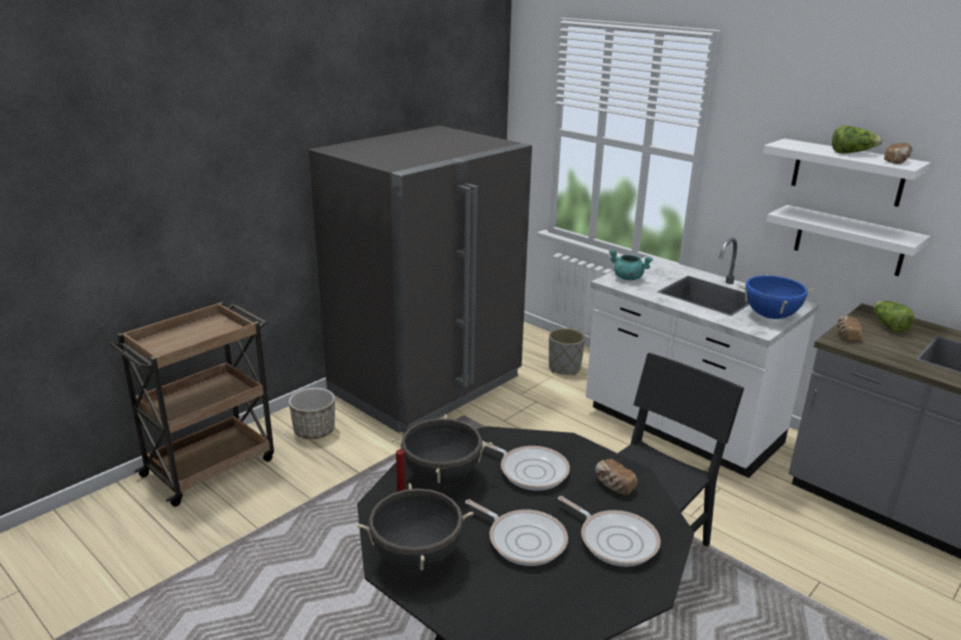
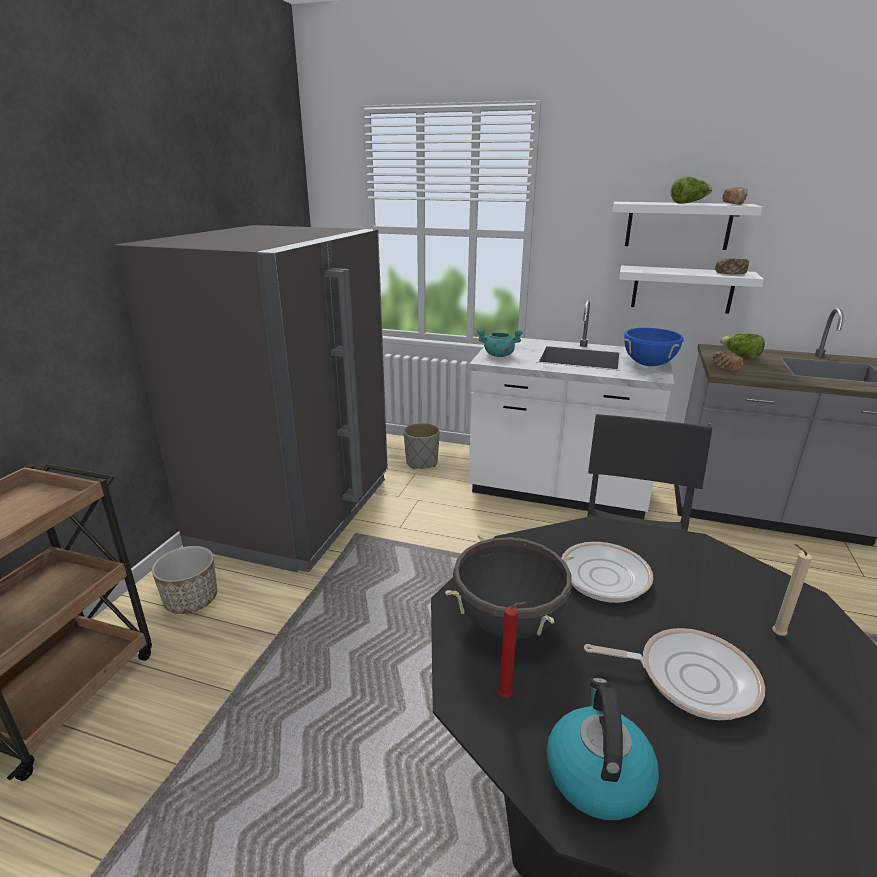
camera: 25 degrees left, 0 degrees up
black cooking pot [357,483,474,571] -> kettle [547,678,659,820]
frying pan [558,496,661,567] -> beige candle [772,544,812,636]
bread [595,459,638,495] -> bread moved to [715,258,749,274]

